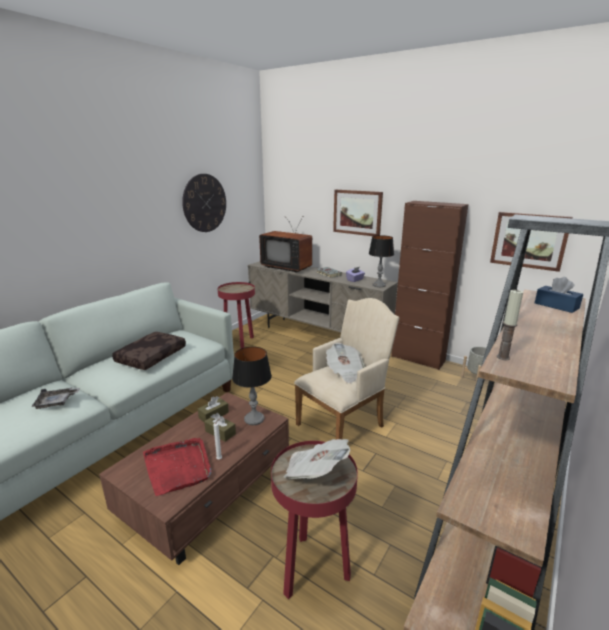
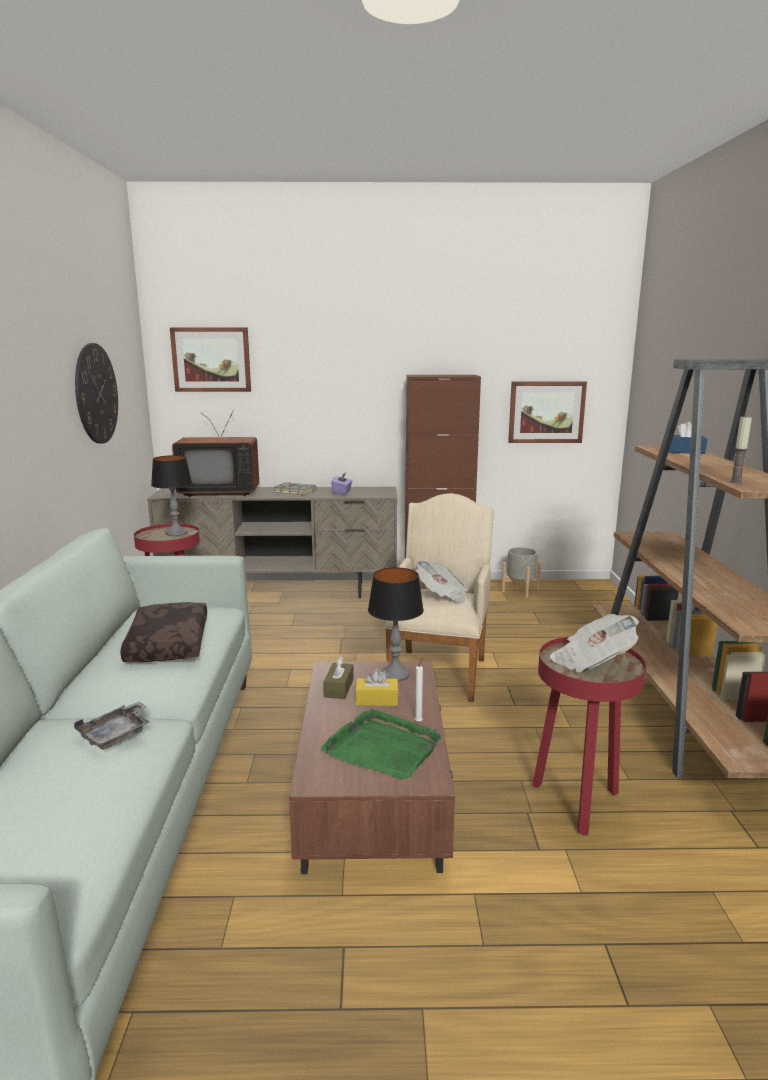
camera: 35 degrees left, 5 degrees down
red tray [143,438,212,496] -> green tray [321,708,442,780]
brown tissue box [204,413,236,442] -> yellow tissue box [355,669,399,706]
picture [333,190,383,236] -> picture moved to [170,327,251,392]
table lamp [369,235,394,287] -> table lamp moved to [151,455,192,536]

